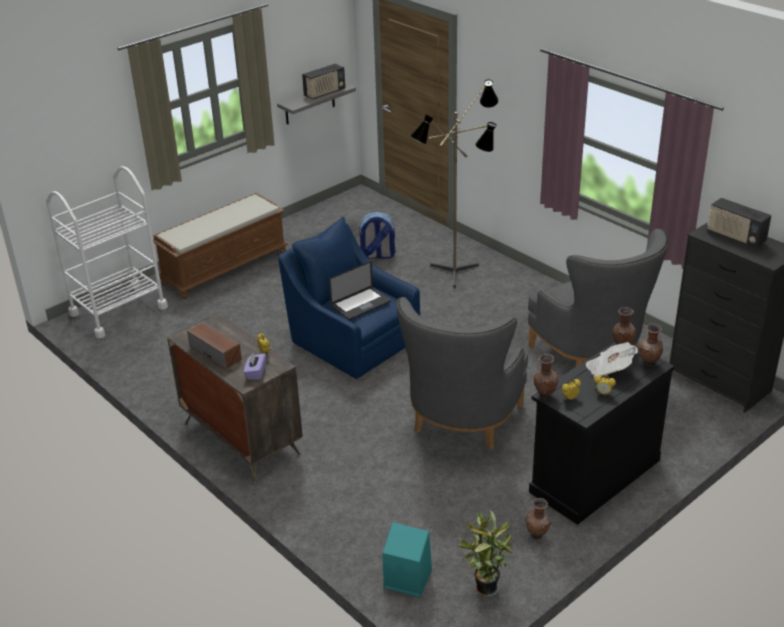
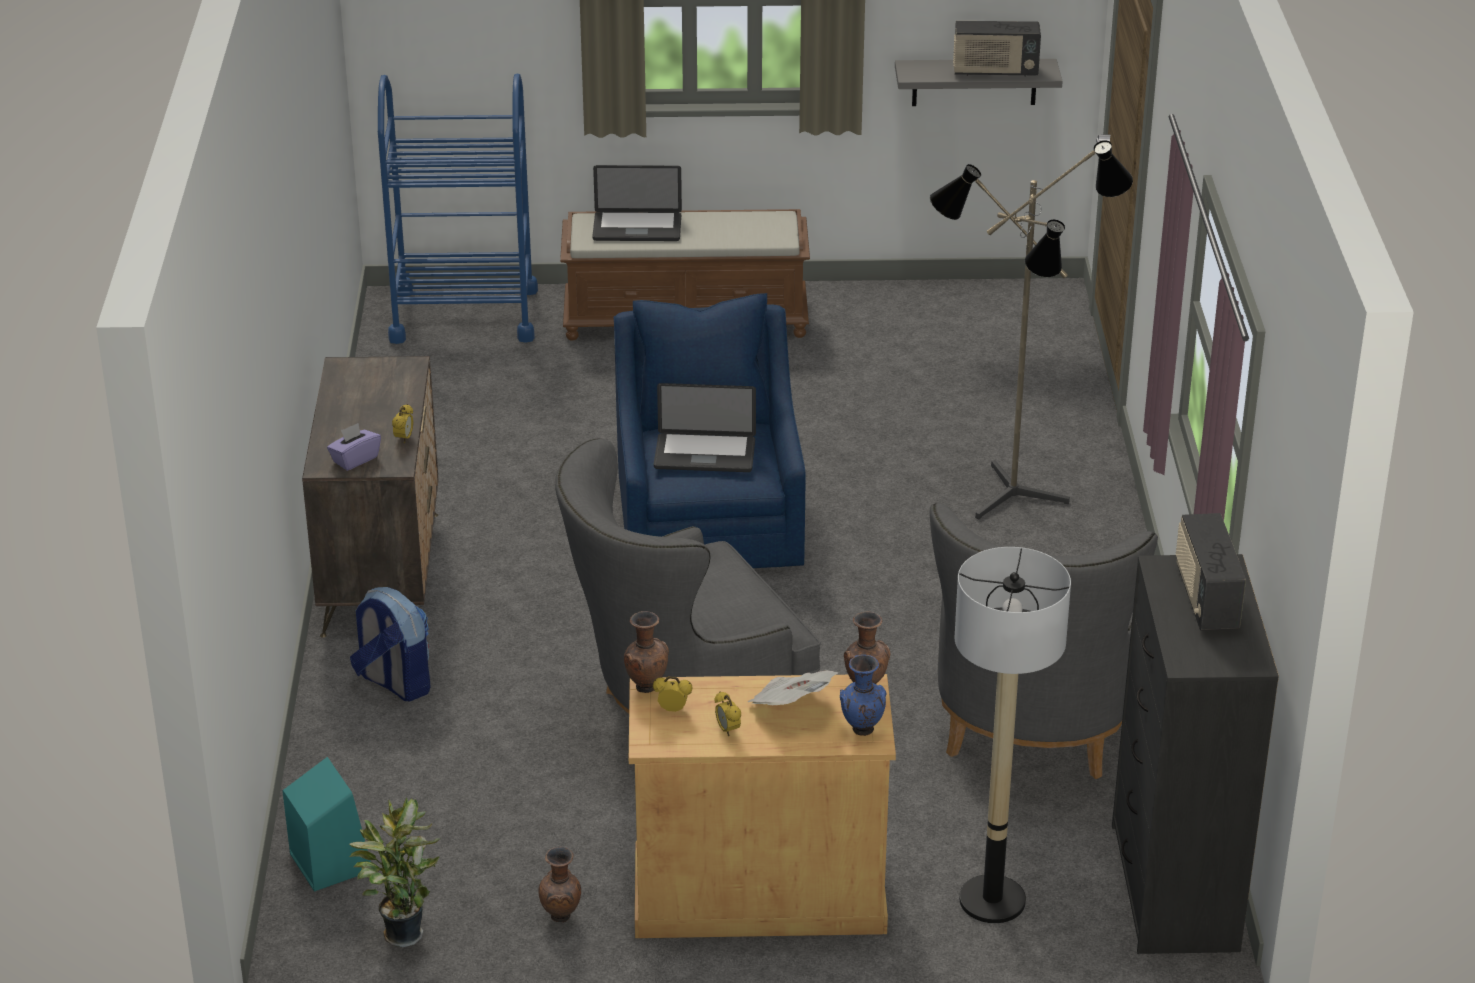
camera: 40 degrees right, 0 degrees up
white cart [46,166,168,339] -> blue cart [378,73,538,344]
speaker [187,322,242,369] -> none
backpack [358,212,395,259] -> backpack moved to [350,587,431,701]
black cabinet [529,342,675,525] -> beige cabinet [629,674,896,938]
brown vase [639,324,663,367] -> blue vase [840,655,886,736]
none -> laptop [592,165,682,241]
none -> floor lamp [954,547,1071,923]

